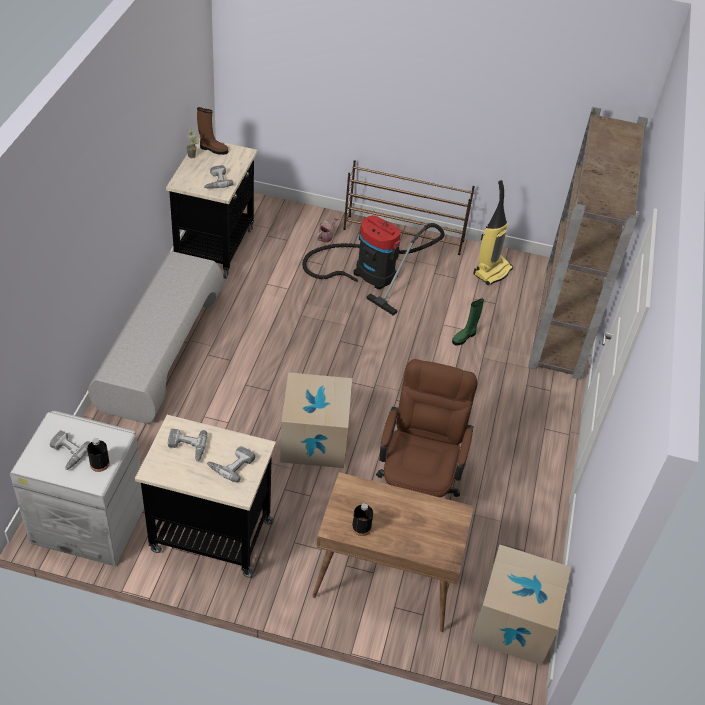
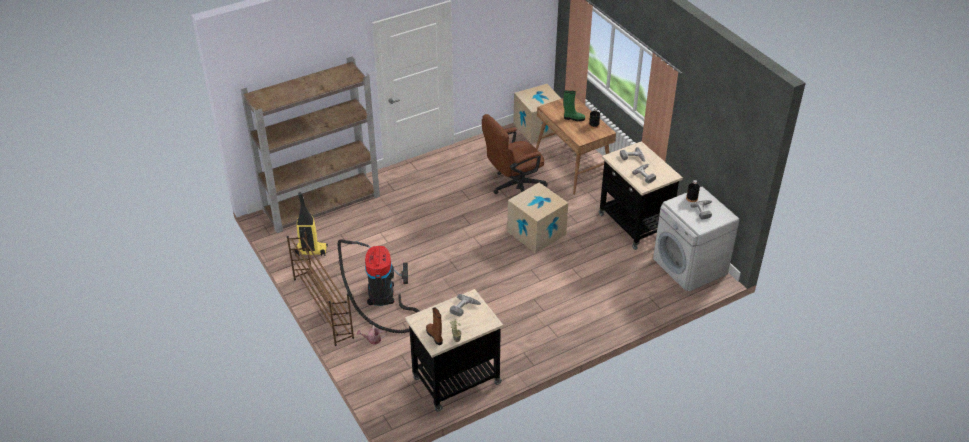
camera: 130 degrees left, 5 degrees down
grey bench [88,251,224,424] -> none
green boot [452,298,484,346] -> green boot moved to [563,90,585,121]

